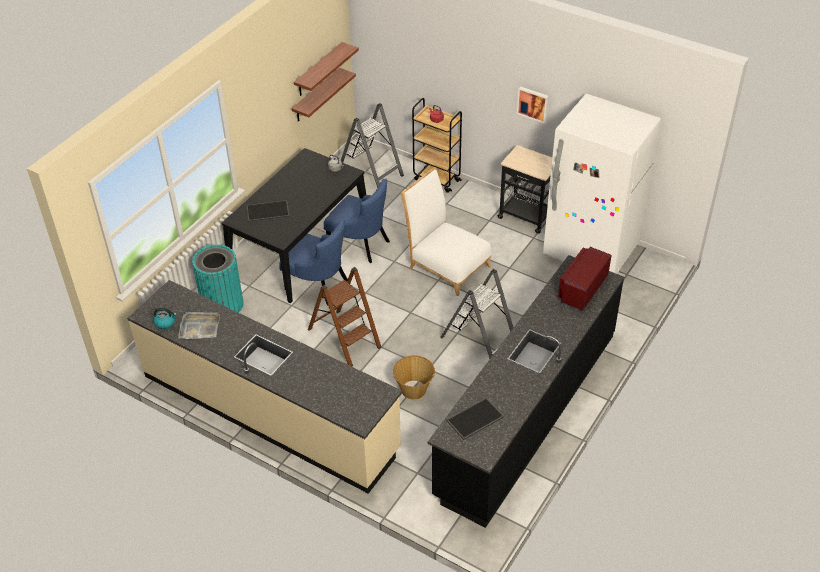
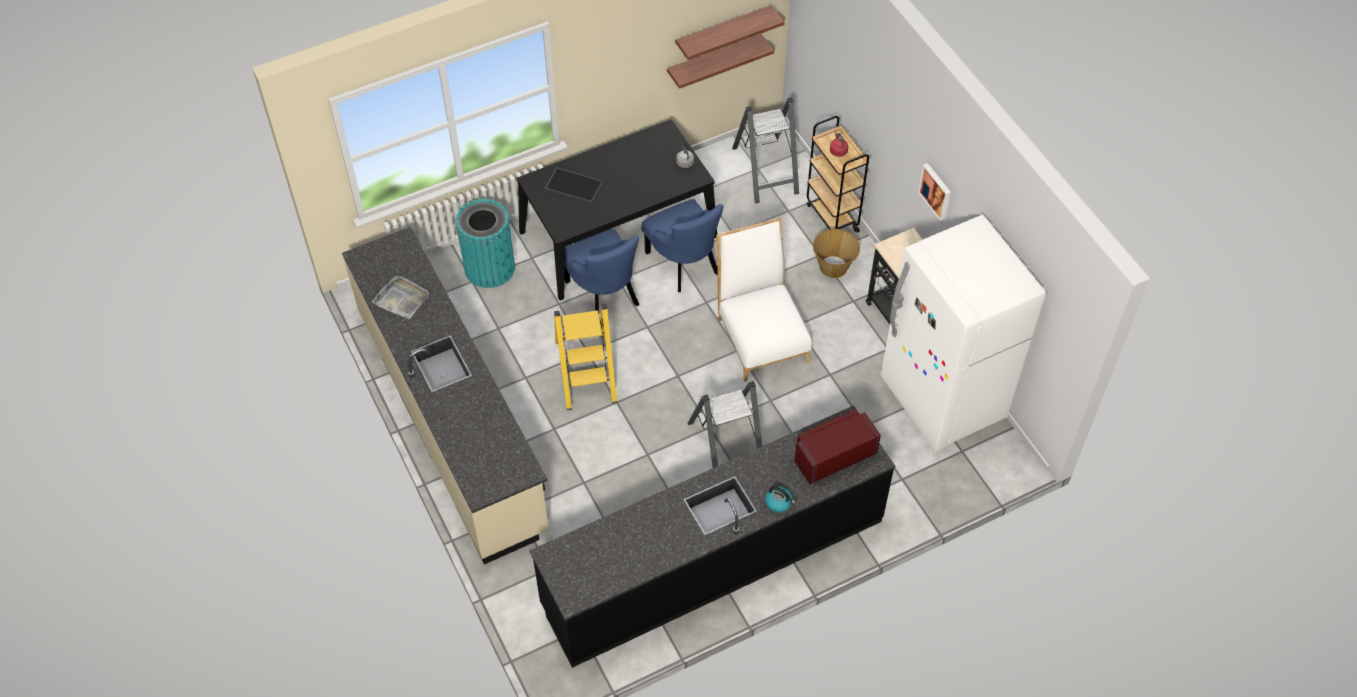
camera: 30 degrees right, 10 degrees up
kettle [153,308,177,329] -> kettle moved to [765,486,796,513]
brown step ladder [307,267,382,366] -> yellow step ladder [554,304,617,410]
basket [393,355,435,400] -> basket moved to [813,229,860,278]
tray [446,397,504,440] -> none

